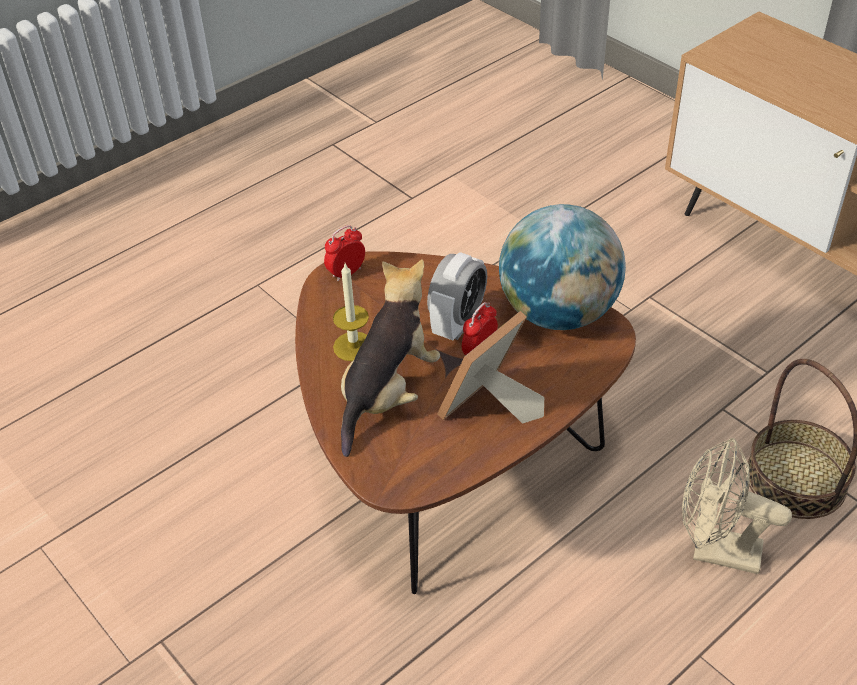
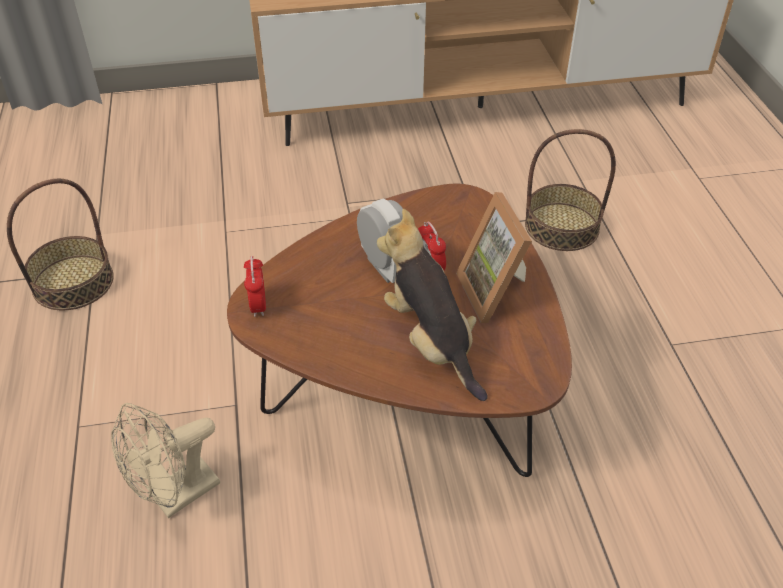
camera: 60 degrees left, 0 degrees up
candle [333,264,369,361] -> none
globe [499,204,626,330] -> none
beige fan [682,438,792,574] -> beige fan moved to [111,403,220,518]
none -> basket [7,179,114,311]

